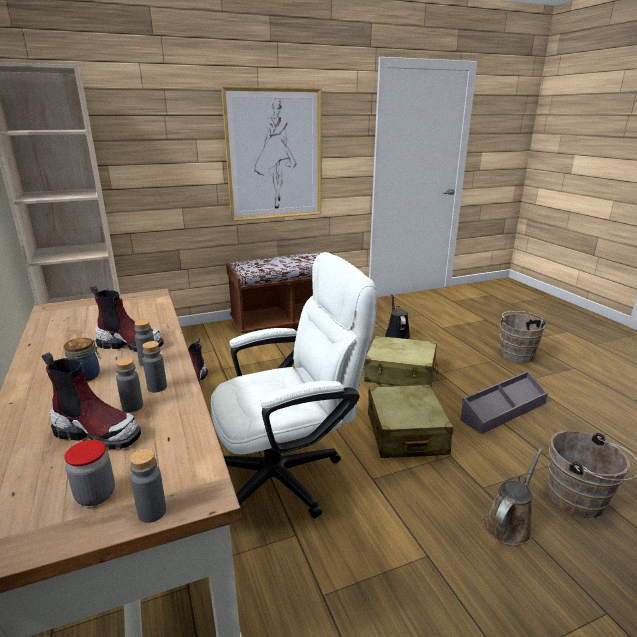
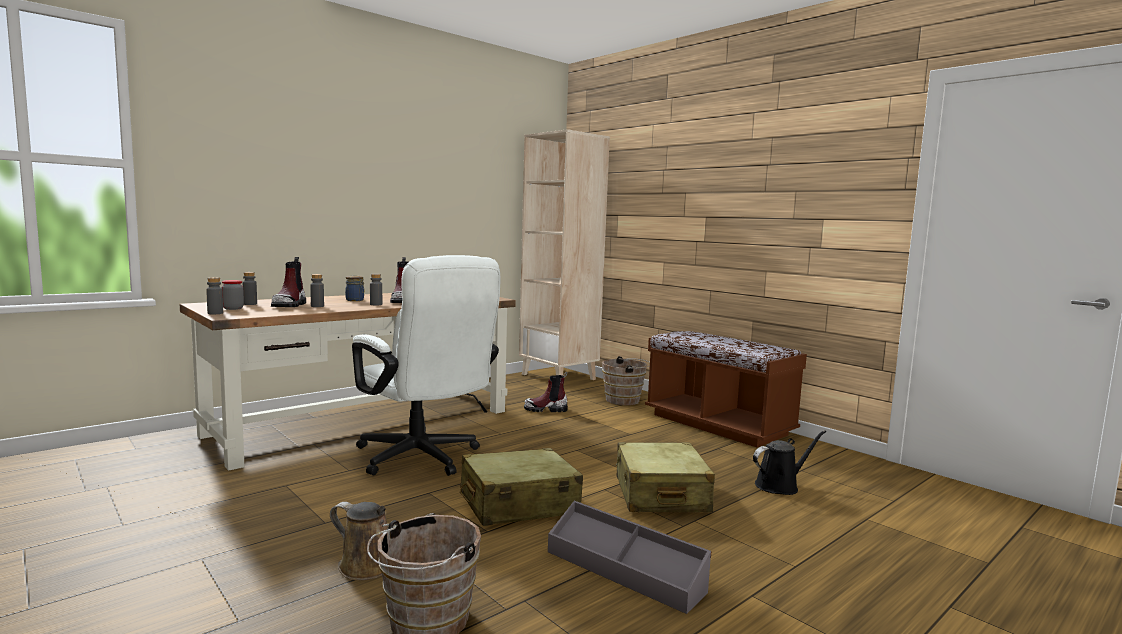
camera: 70 degrees right, 15 degrees down
grey bottle [142,341,167,392] -> grey bottle moved to [243,272,257,305]
picture [221,86,322,221] -> none
brown bucket [499,311,548,363] -> brown bucket moved to [602,356,650,405]

